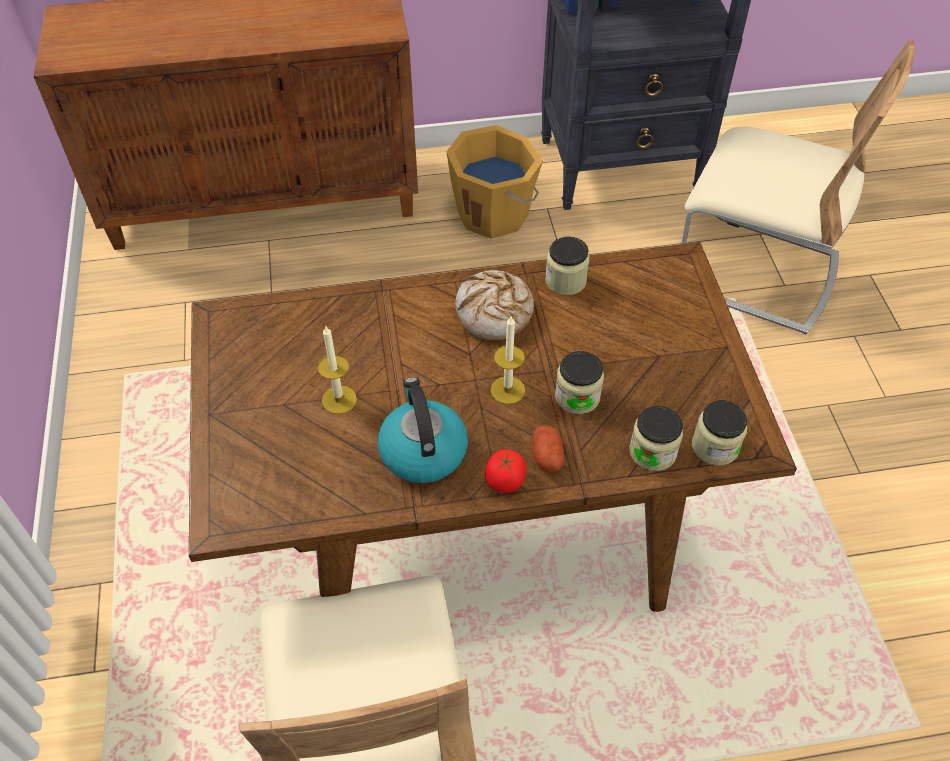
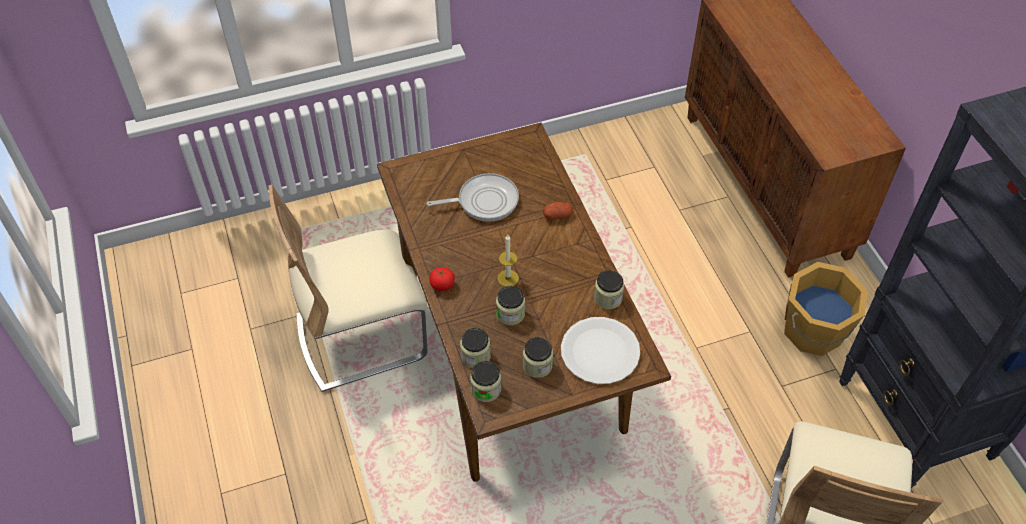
camera: 80 degrees right, 0 degrees up
candle [318,326,357,414] -> frying pan [427,173,519,222]
kettle [378,377,468,483] -> none
bread [455,270,534,340] -> none
potato [532,425,564,472] -> potato moved to [543,202,573,221]
none -> jar [523,337,553,378]
none -> white plate [561,317,640,384]

